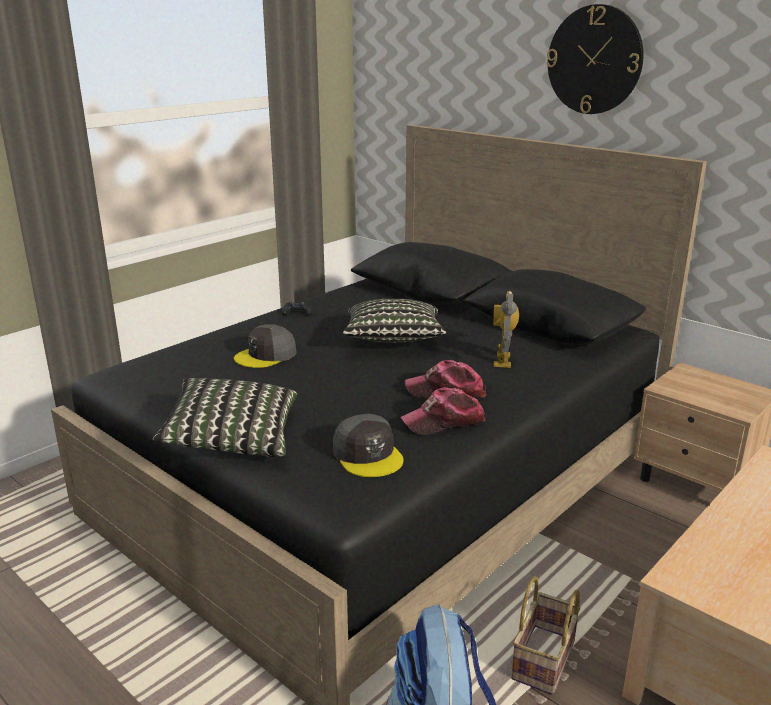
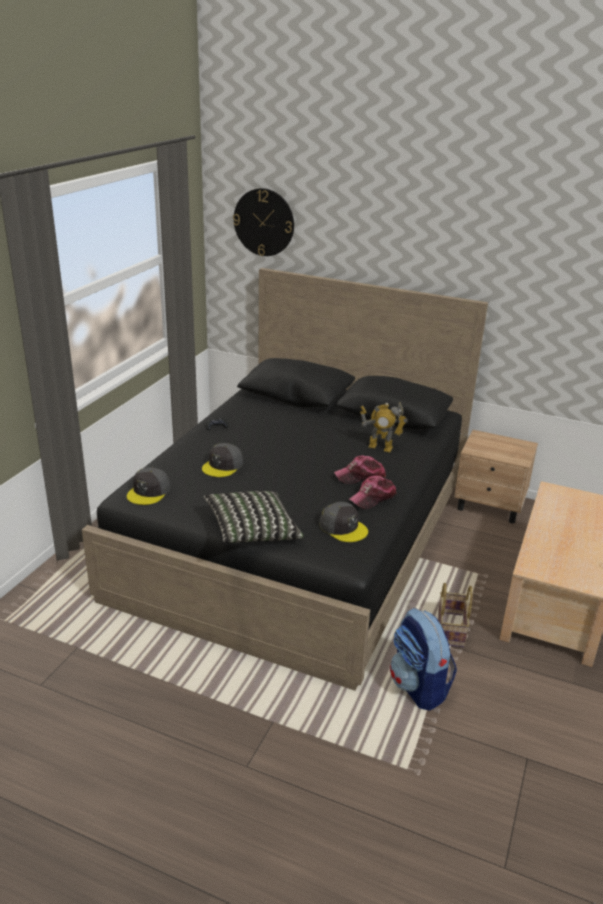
camera: 20 degrees left, 5 degrees up
pillow [343,299,446,343] -> none
toy robot [493,291,519,368] -> toy robot turned 60 degrees counterclockwise [360,402,408,452]
wall clock [547,4,644,114] -> wall clock moved to [233,188,294,256]
none -> grey cap [127,467,170,505]

